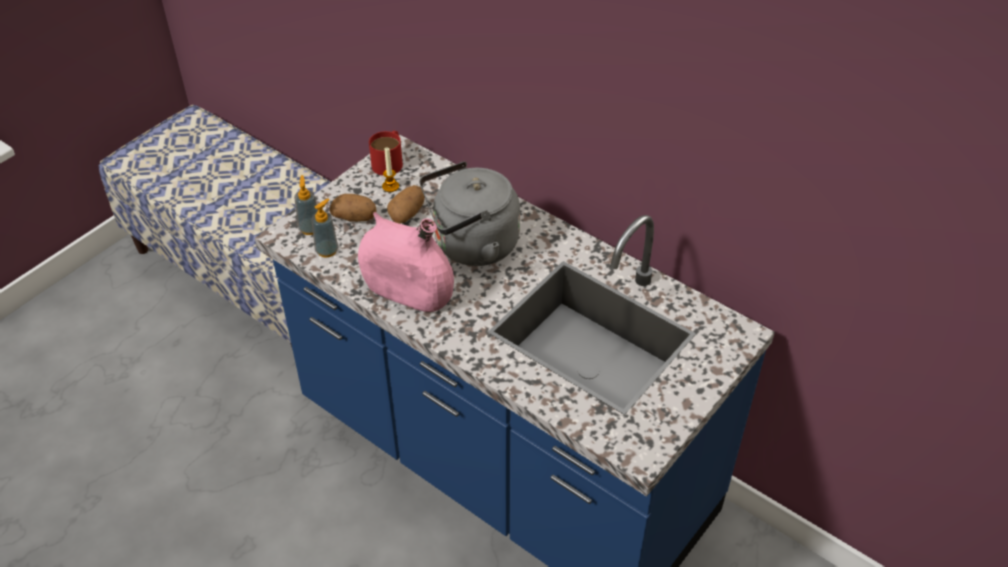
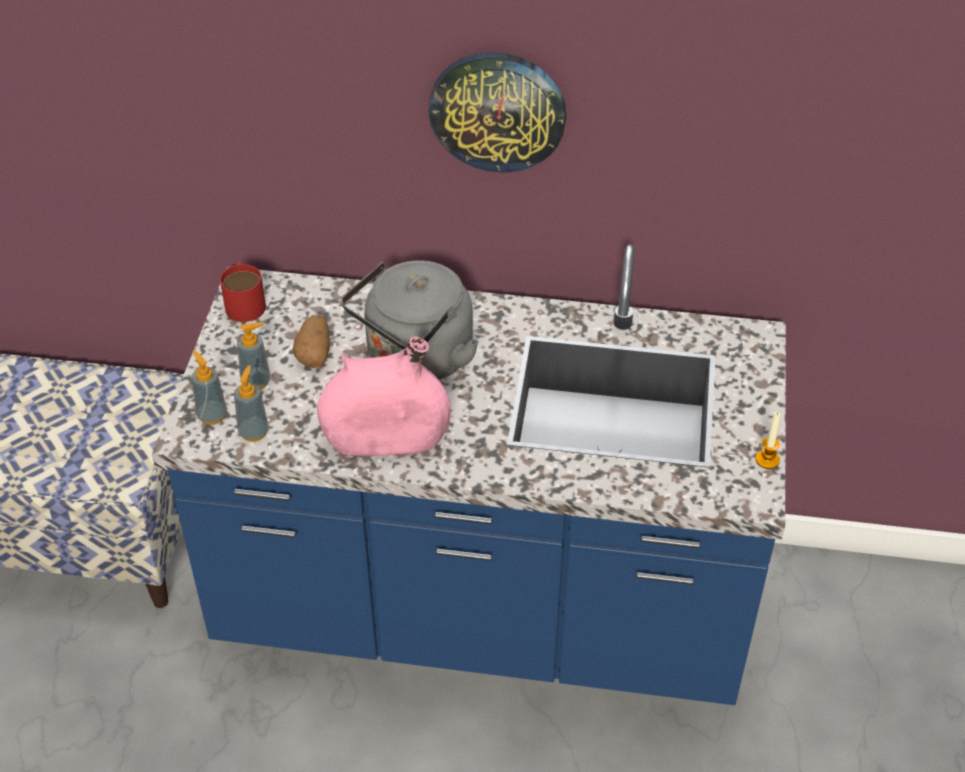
camera: 30 degrees left, 0 degrees up
potato [329,194,376,222] -> soap dispenser [237,323,271,390]
candle [382,147,399,192] -> candle moved to [755,412,781,469]
none -> wall clock [428,52,566,173]

